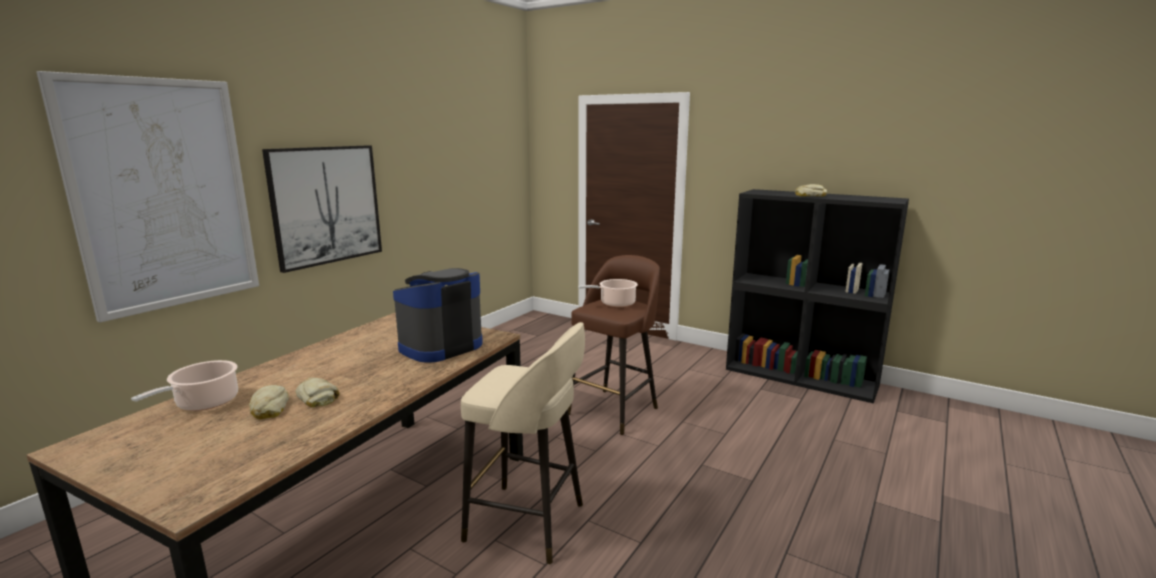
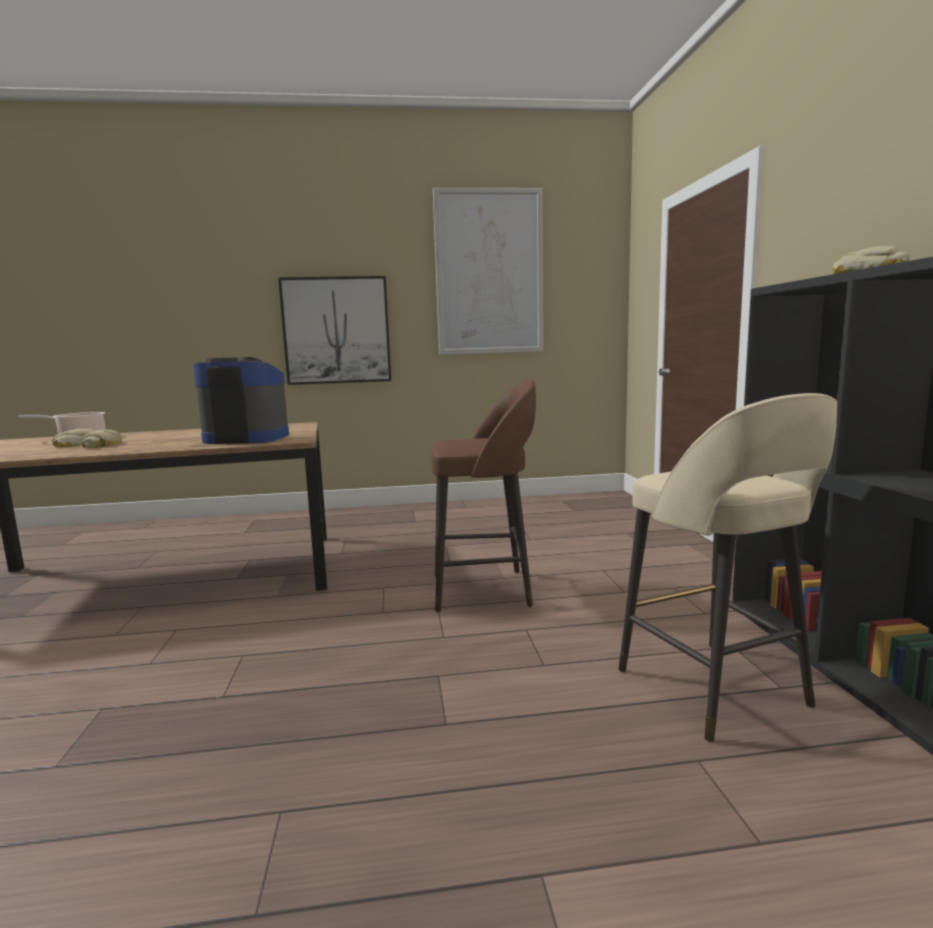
camera: 50 degrees right, 5 degrees down
picture [36,71,259,323] -> picture moved to [433,188,544,355]
beige stool [461,322,585,564] -> beige stool moved to [618,393,837,742]
cooking pot [578,279,638,307] -> none

